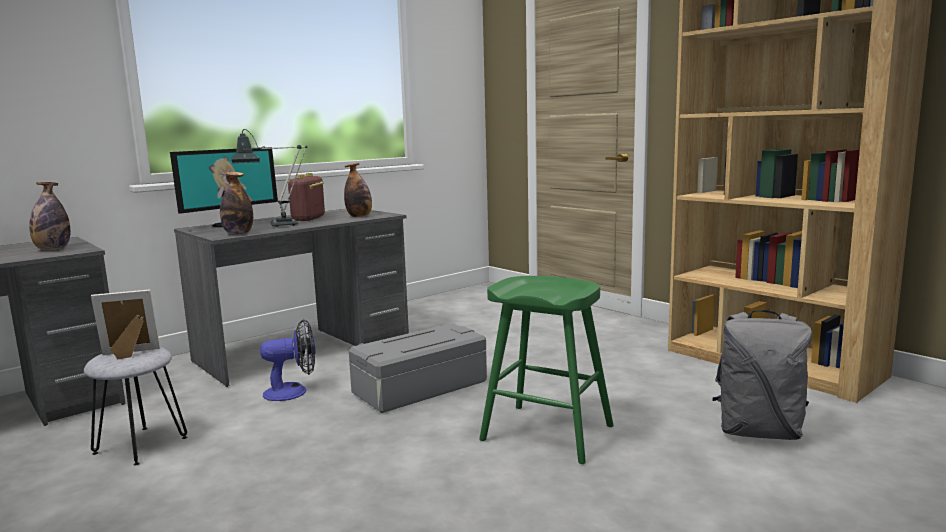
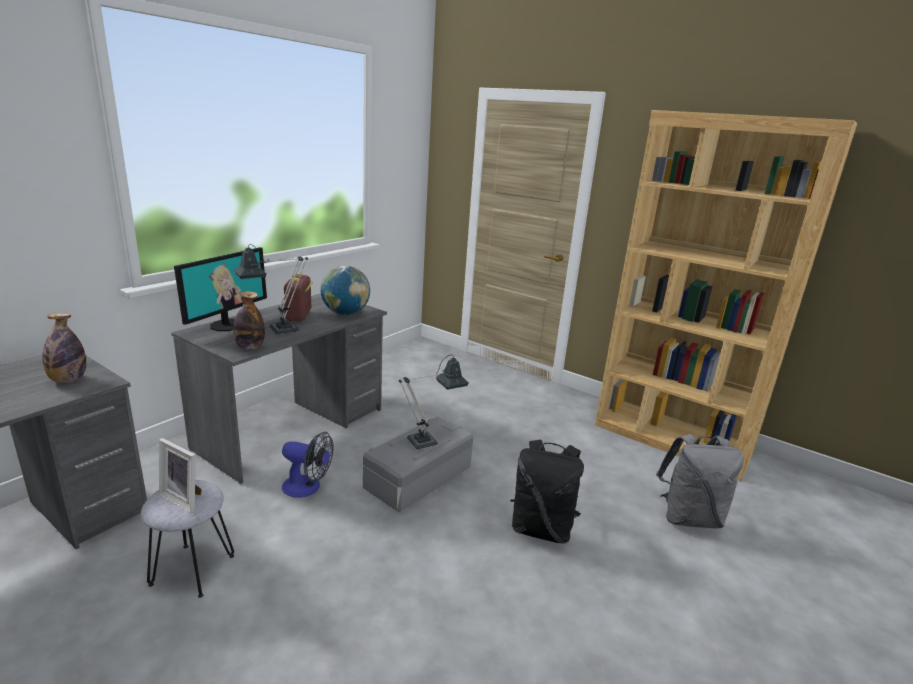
camera: 15 degrees left, 10 degrees up
picture frame [91,289,160,359] -> picture frame turned 120 degrees counterclockwise [159,438,202,513]
fan [260,319,315,401] -> fan turned 45 degrees clockwise [282,432,334,498]
bottle [344,163,372,217] -> globe [321,266,370,315]
green stool [479,276,614,464] -> black backpack [510,439,584,544]
none -> table lamp [399,355,469,449]

